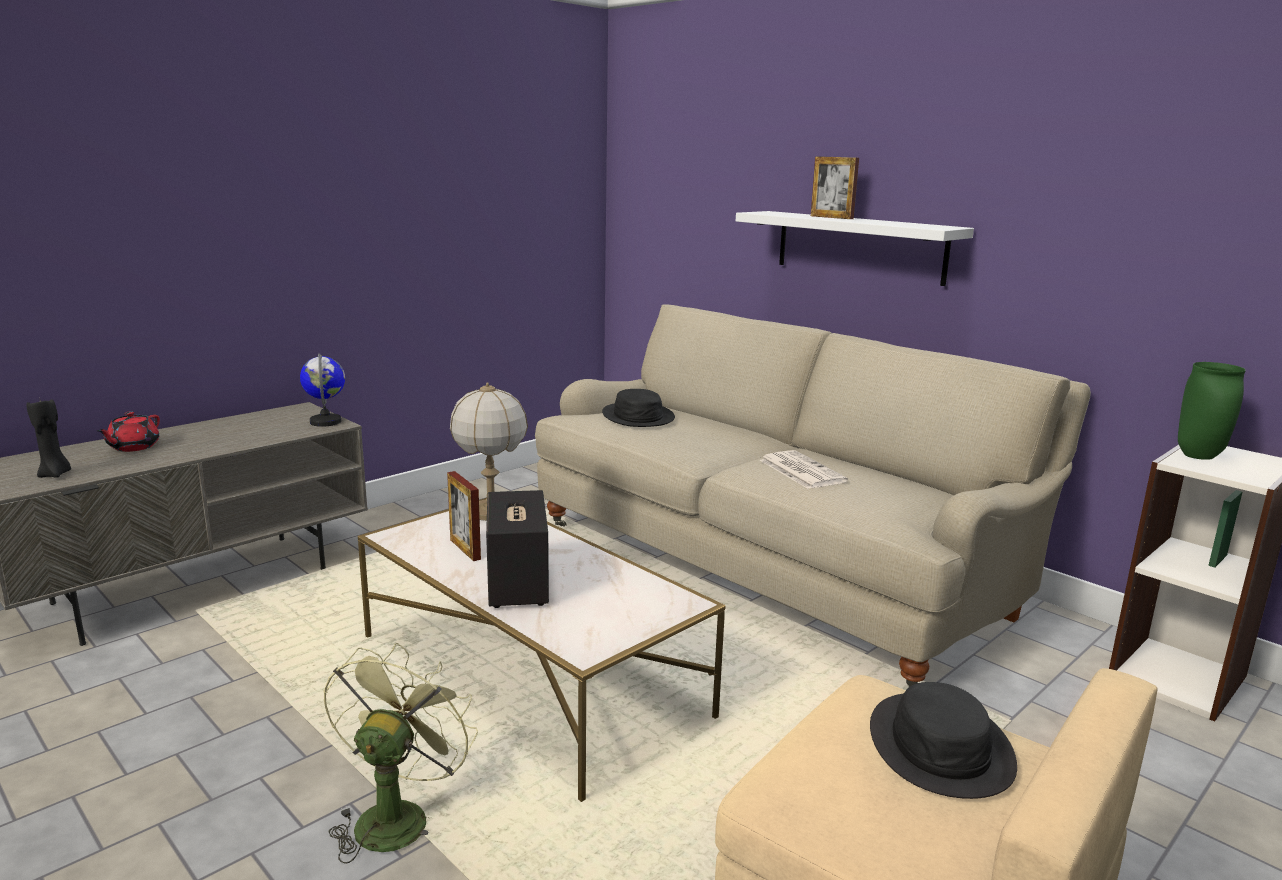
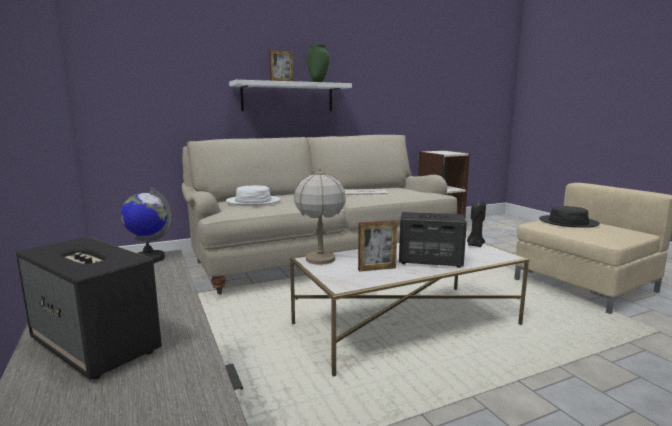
camera: 70 degrees left, 5 degrees down
black candle [26,397,71,478] -> black candle moved to [467,201,486,247]
red teapot [97,412,160,452] -> speaker [16,236,162,380]
green fan [323,643,478,864] -> none
black hat [602,389,675,427] -> white hat [226,185,280,205]
green vase [1178,362,1246,460] -> green vase moved to [306,45,330,82]

